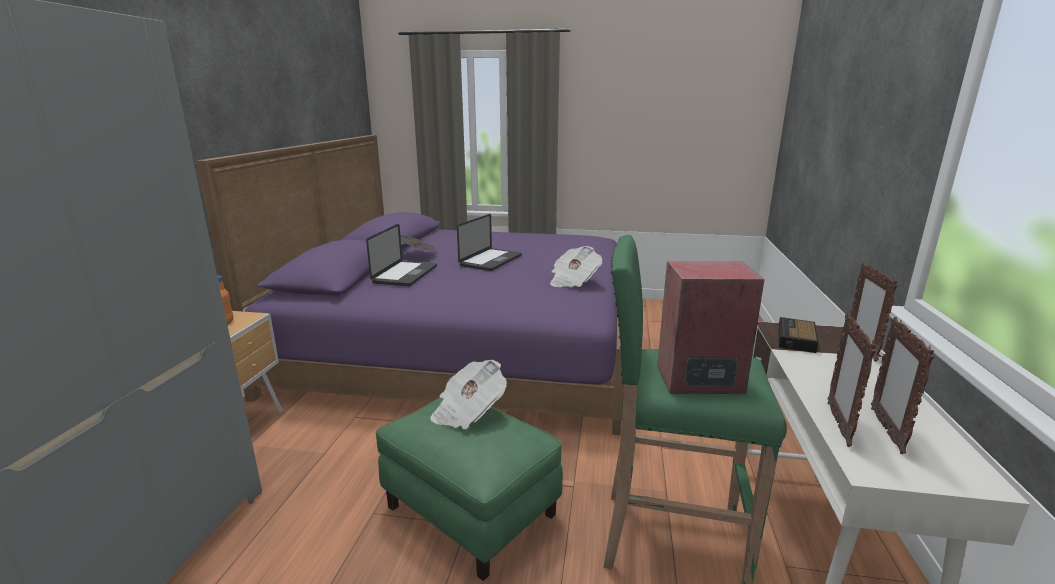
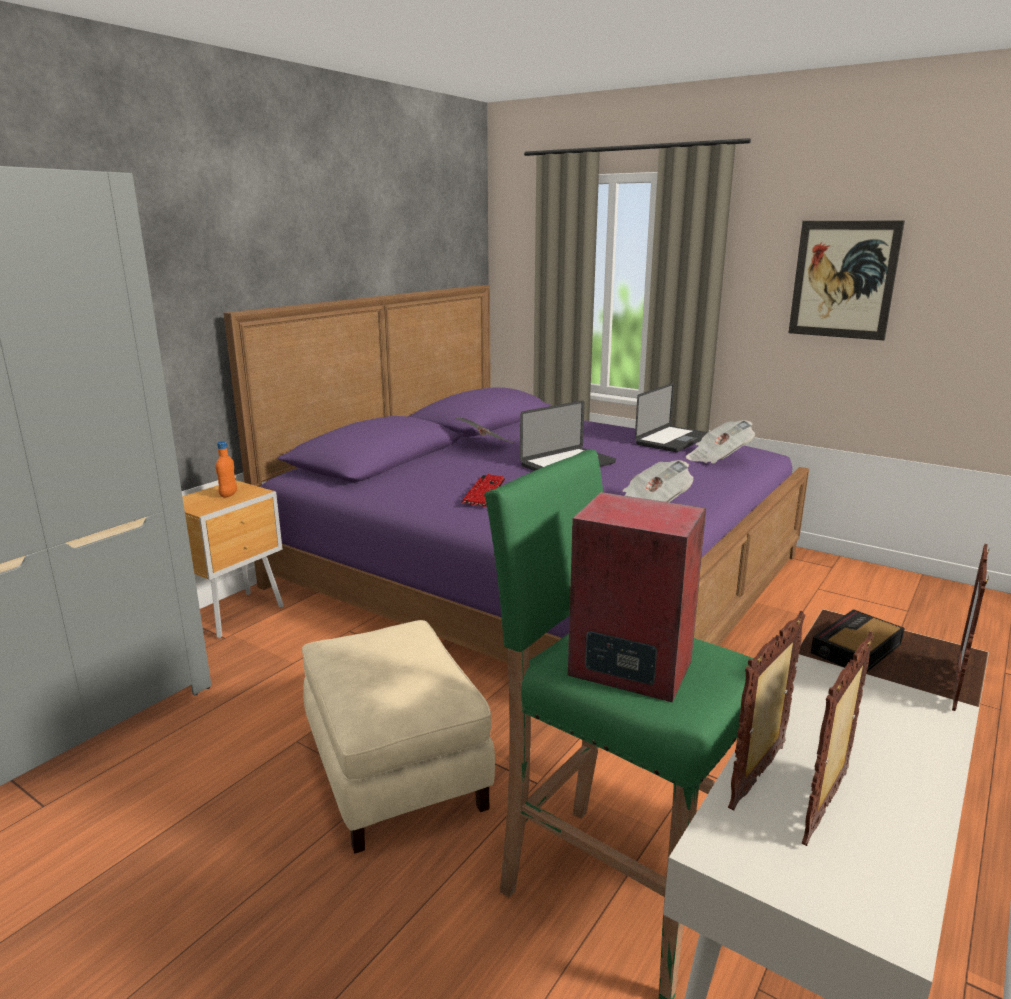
camera: 25 degrees right, 0 degrees up
laptop [366,224,437,286] -> laptop moved to [635,383,708,452]
green ottoman [376,398,563,581] -> beige ottoman [302,620,495,853]
newspaper [430,360,507,429] -> newspaper moved to [686,420,755,463]
none -> keyboard [461,474,505,507]
none -> picture [789,221,905,340]

